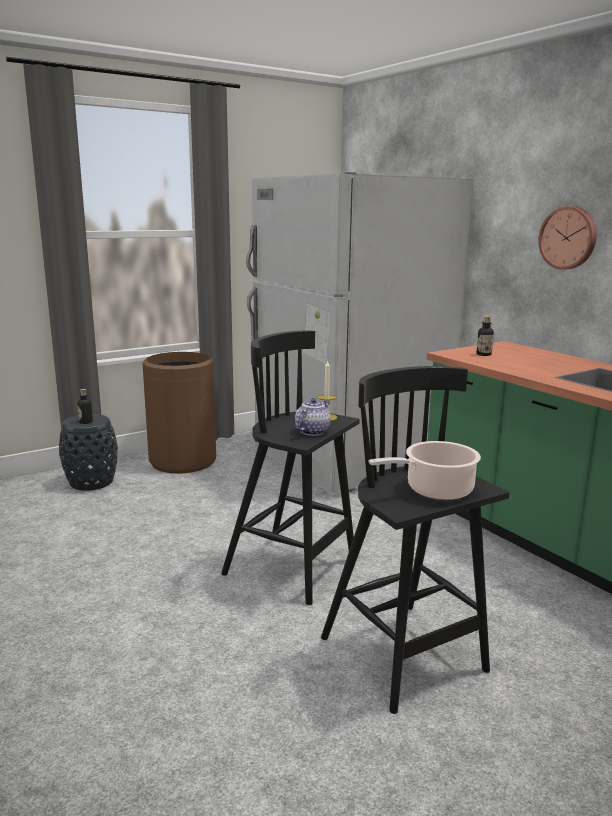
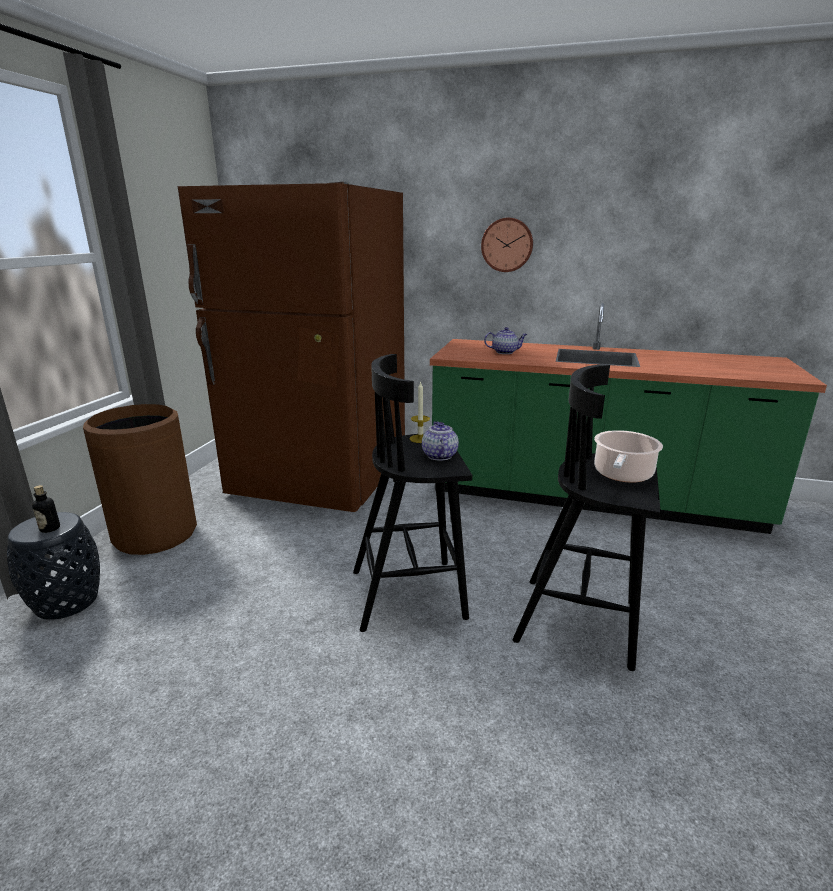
camera: 40 degrees left, 5 degrees up
white fridge [246,172,473,493] -> brown fridge [178,182,405,512]
bottle [477,316,494,356] -> none
none -> teapot [484,327,527,354]

